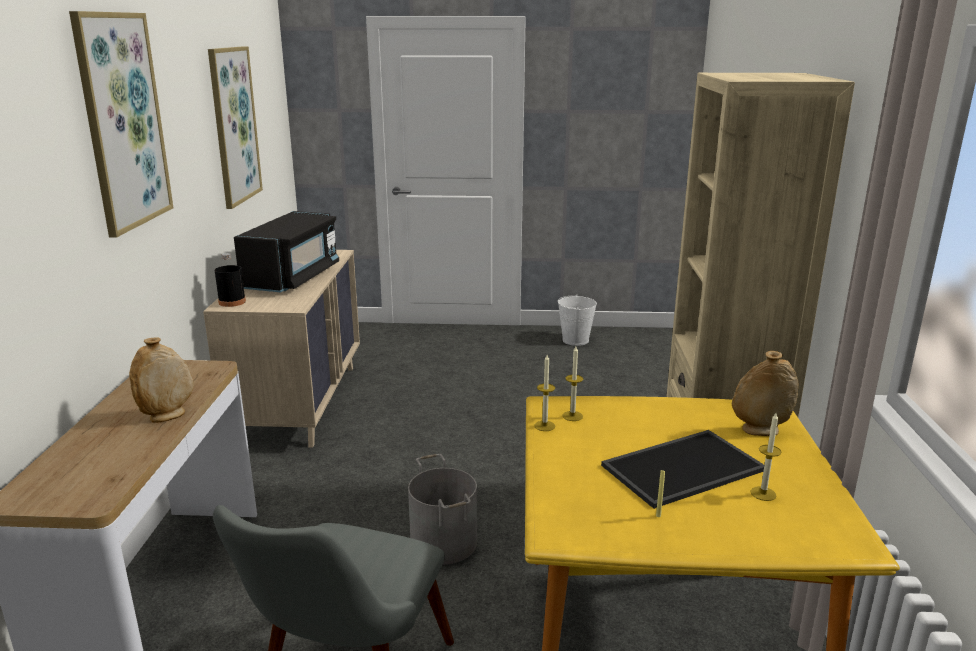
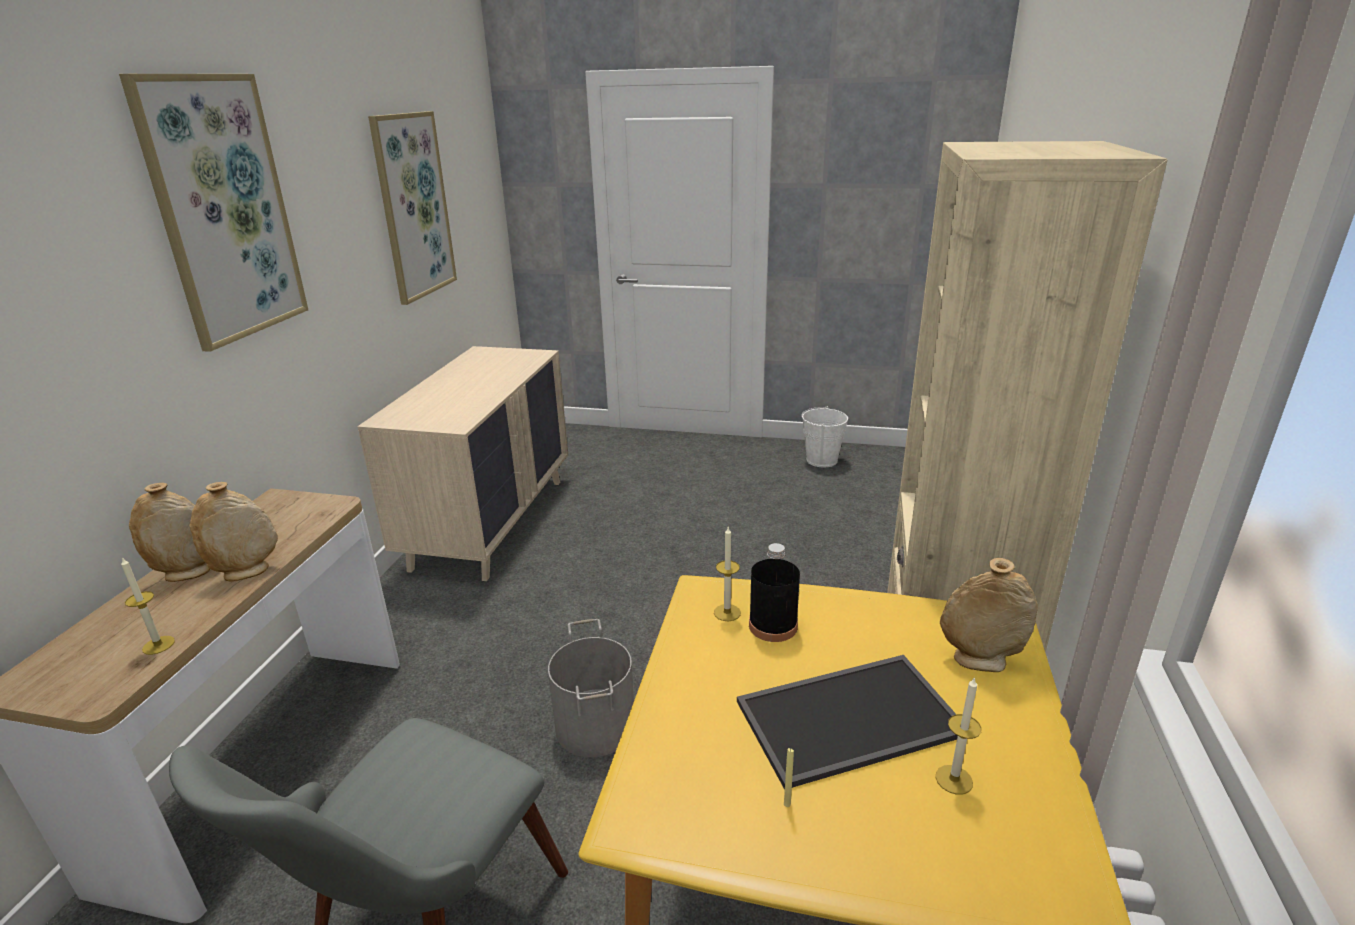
camera: 10 degrees right, 5 degrees up
black bottle [215,253,246,307] -> black bottle moved to [749,543,800,642]
black microwave [234,211,339,292] -> none
candle [534,355,556,431] -> candle moved to [121,557,175,655]
none -> beige vase [129,483,210,582]

